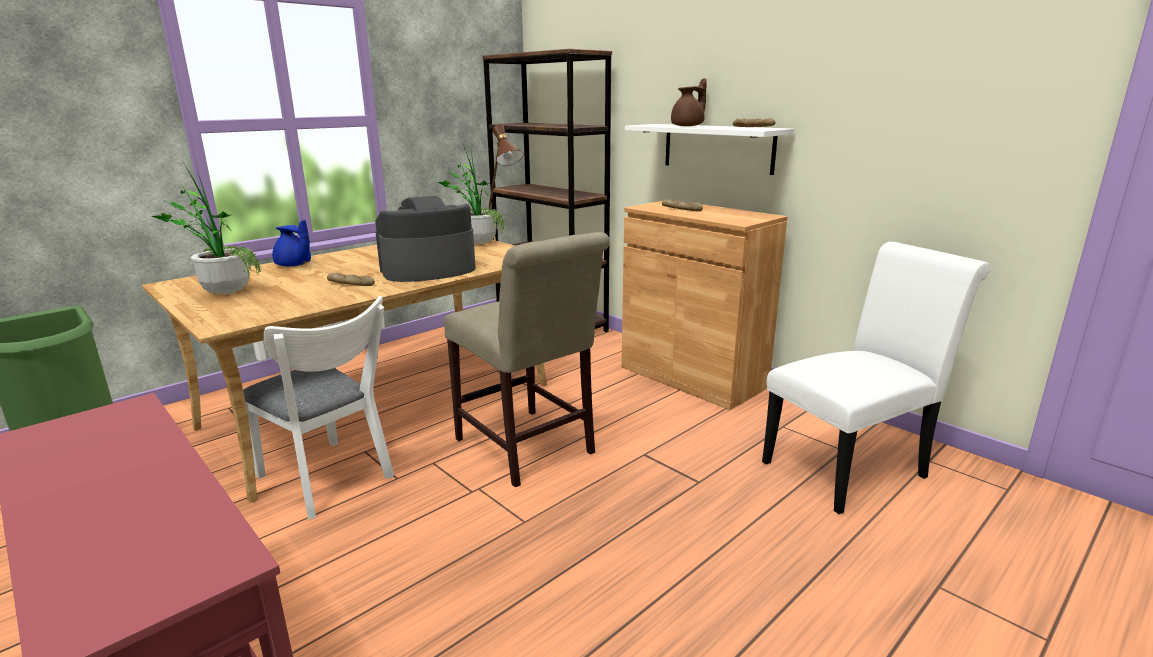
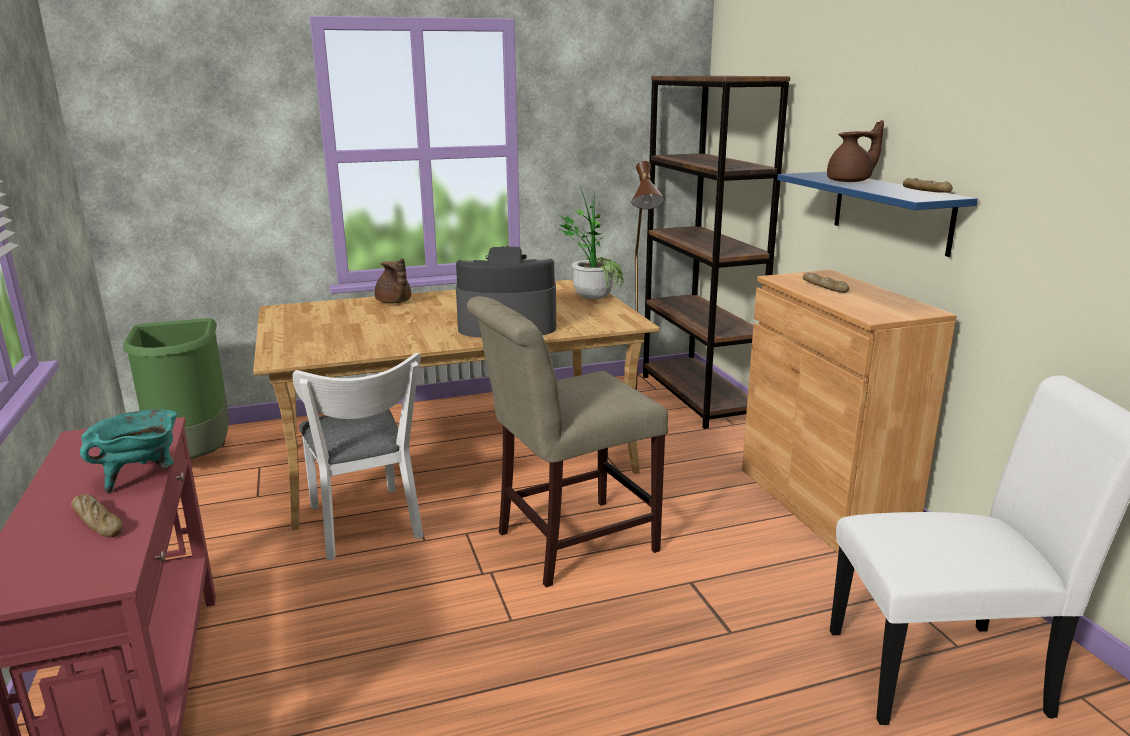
camera: 25 degrees right, 0 degrees up
potted plant [151,162,262,294] -> none
blue teapot [272,220,311,267] -> brown teapot [375,258,411,304]
bread [327,273,375,286] -> bread moved to [71,494,123,538]
beige chair [444,232,610,487] -> beige chair turned 75 degrees clockwise [467,296,668,587]
white shelf [625,124,794,175] -> blue shelf [777,172,978,257]
none -> turquoise cooking pot [80,409,177,493]

